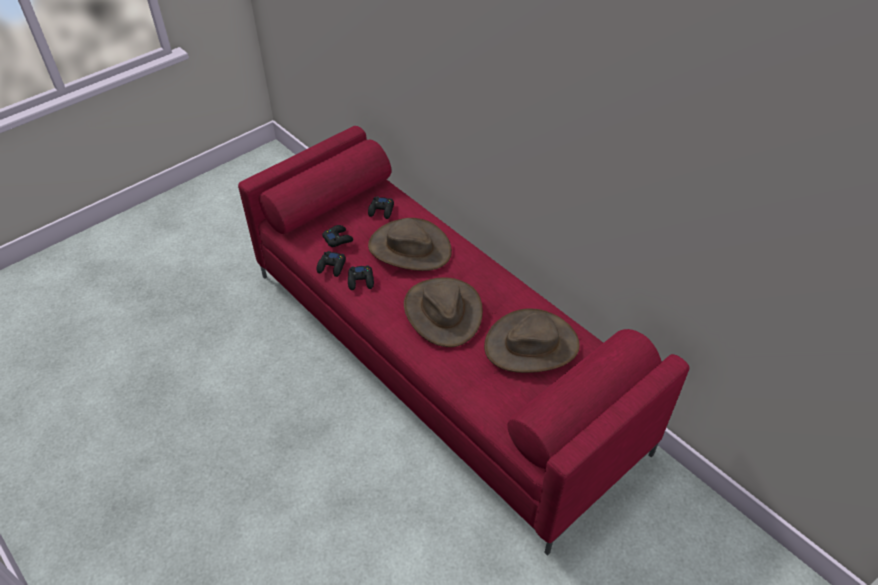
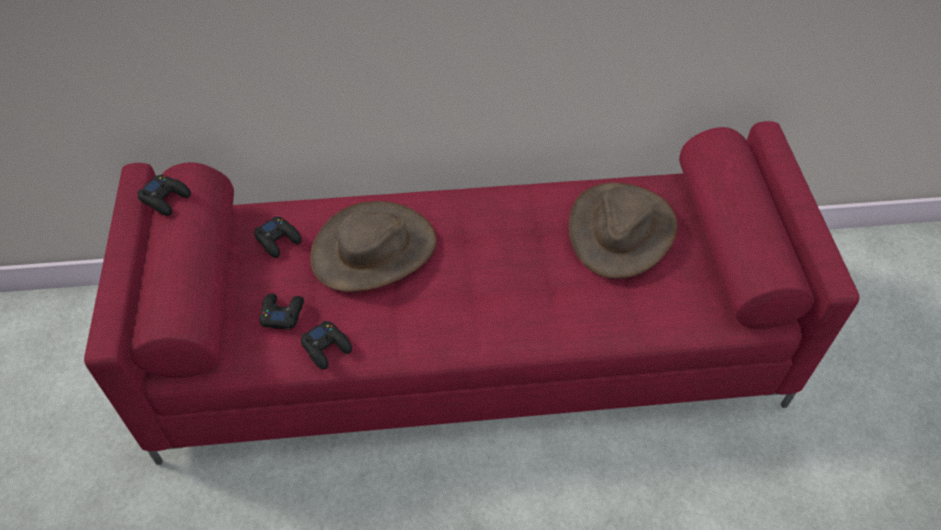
camera: 55 degrees left, 5 degrees up
black game controller [348,265,374,290] -> black game controller moved to [137,175,191,216]
brown hat [404,277,483,347] -> none

